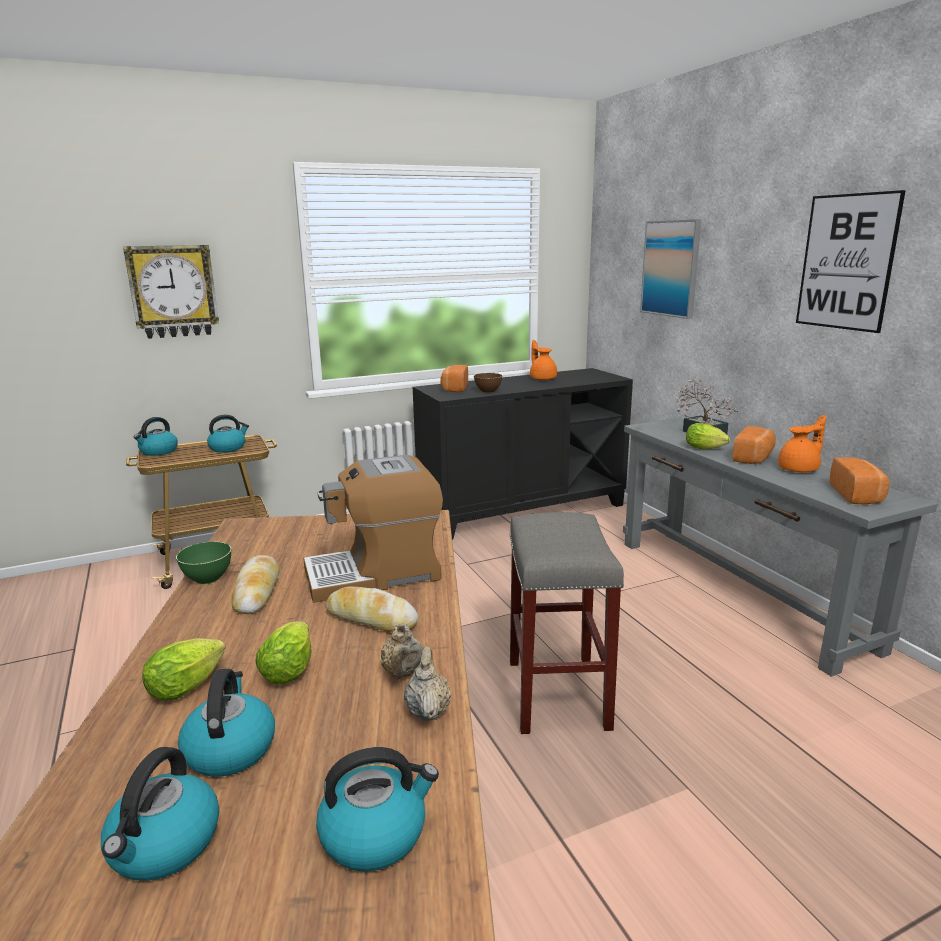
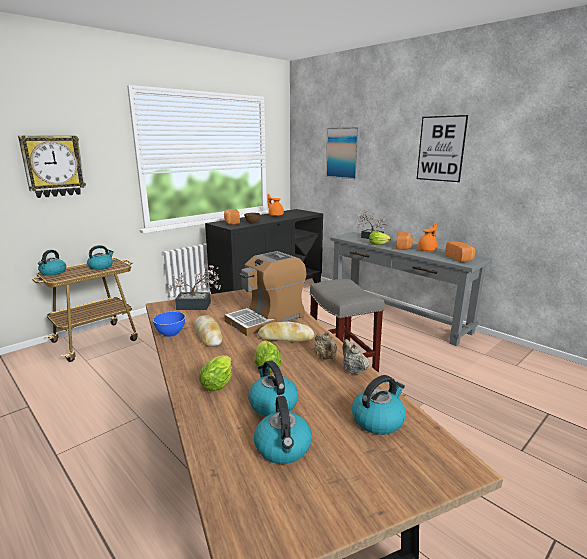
camera: 20 degrees left, 0 degrees up
green bowl [176,542,231,584] -> blue bowl [153,312,185,337]
none -> potted plant [167,265,221,310]

